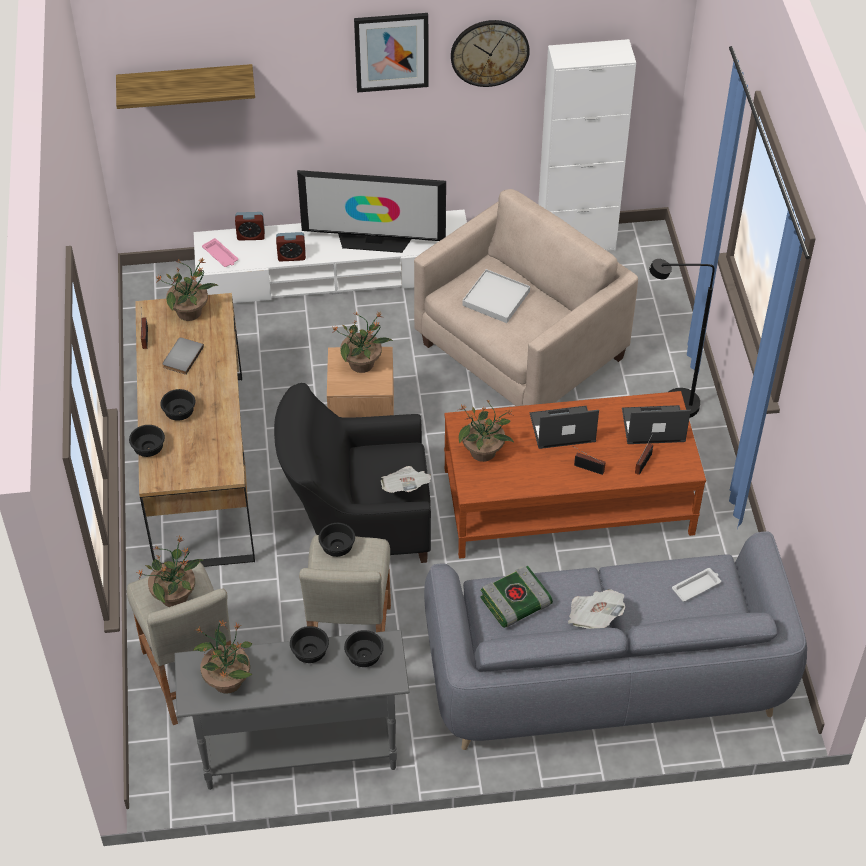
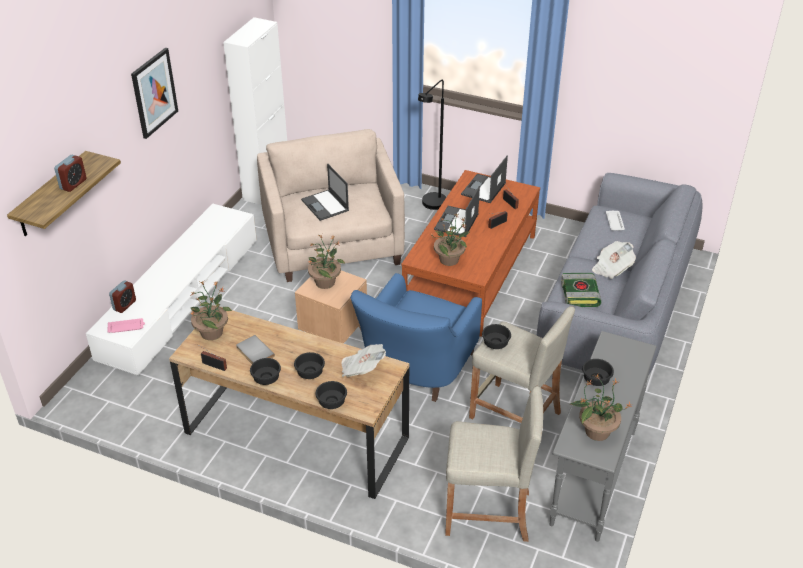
camera: 60 degrees left, 10 degrees down
potted plant [137,535,203,607] -> none
black armchair [274,383,431,563] -> blue armchair [350,273,482,402]
alarm clock [276,232,306,262] -> alarm clock moved to [54,155,87,192]
television [297,170,446,253] -> none
black bowl [344,630,384,667] -> black bowl moved to [250,358,281,385]
newspaper [381,466,432,493] -> newspaper moved to [342,344,386,377]
wall clock [451,20,530,87] -> none
white tray [462,269,530,323] -> laptop [301,163,349,221]

